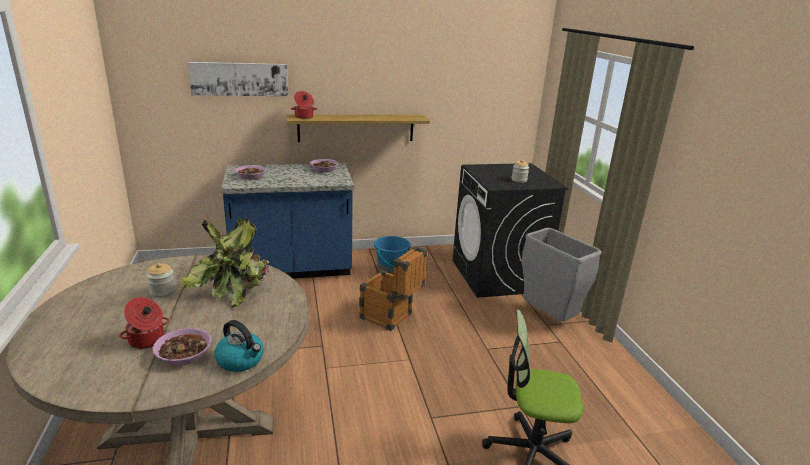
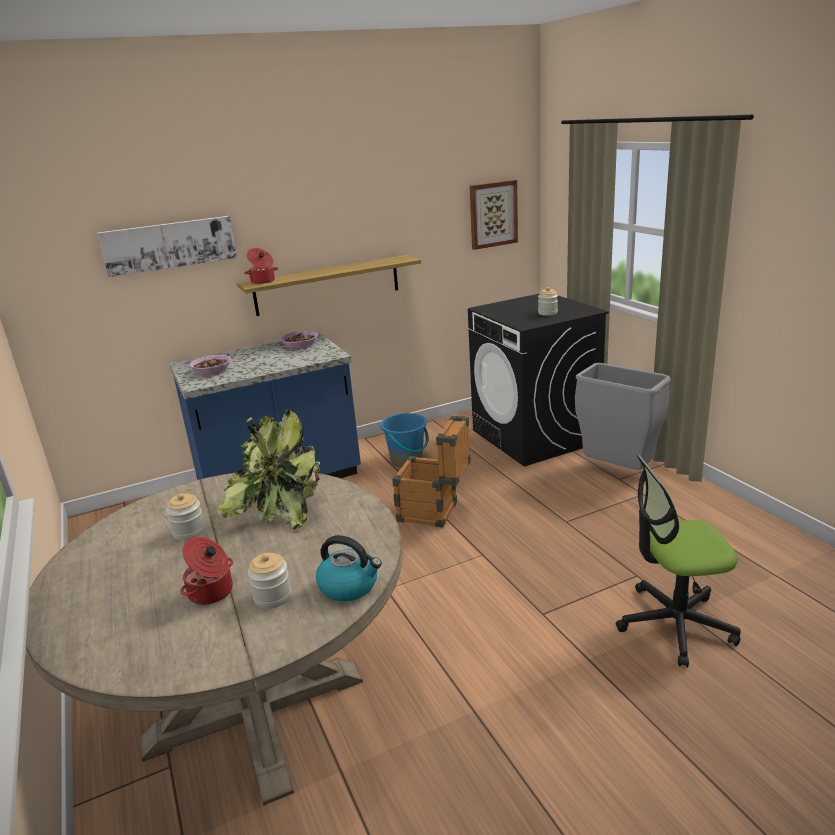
camera: 10 degrees left, 0 degrees up
bowl [152,328,212,366] -> jar [248,553,292,609]
none -> picture [470,180,518,250]

